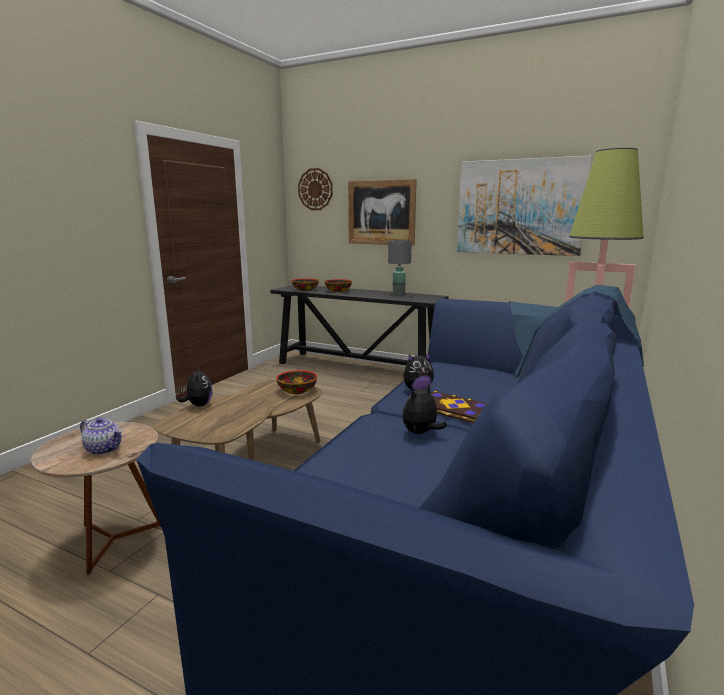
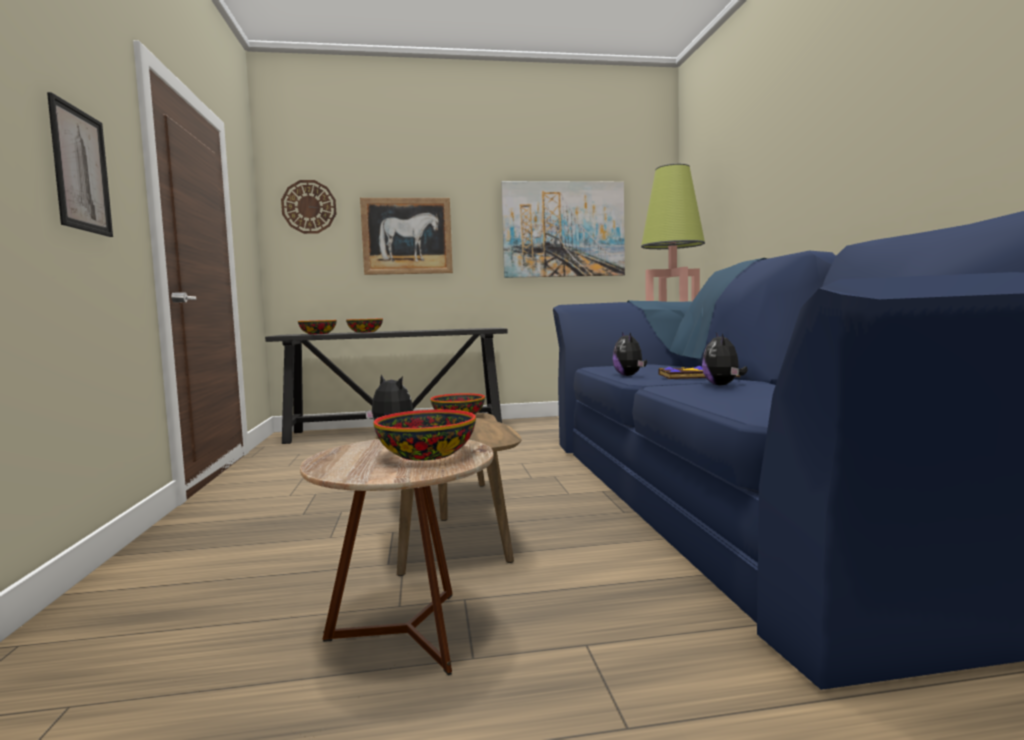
camera: 35 degrees left, 10 degrees down
teapot [80,418,122,455] -> bowl [374,410,476,461]
grey table lamp [388,240,412,295] -> none
plush toy [403,352,434,391] -> plush toy turned 135 degrees clockwise [612,332,647,376]
none -> picture [47,92,113,237]

